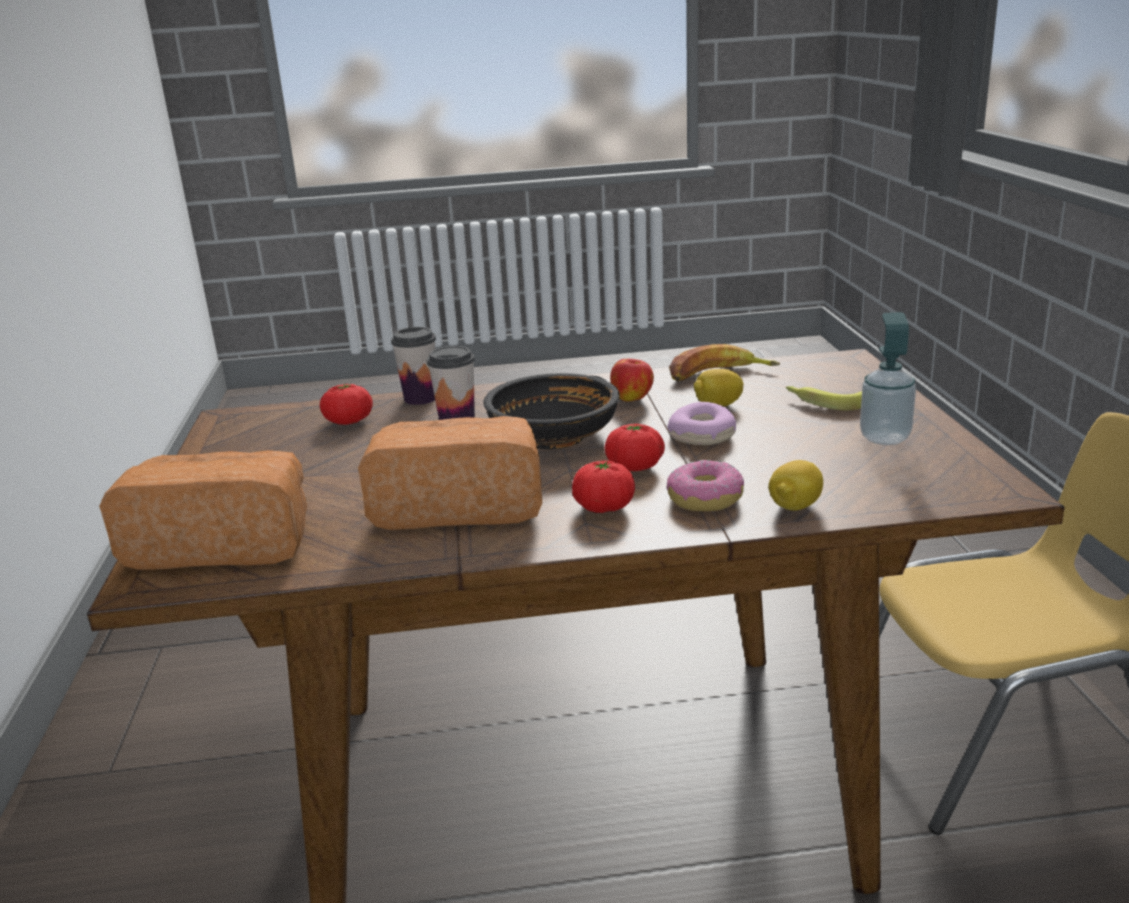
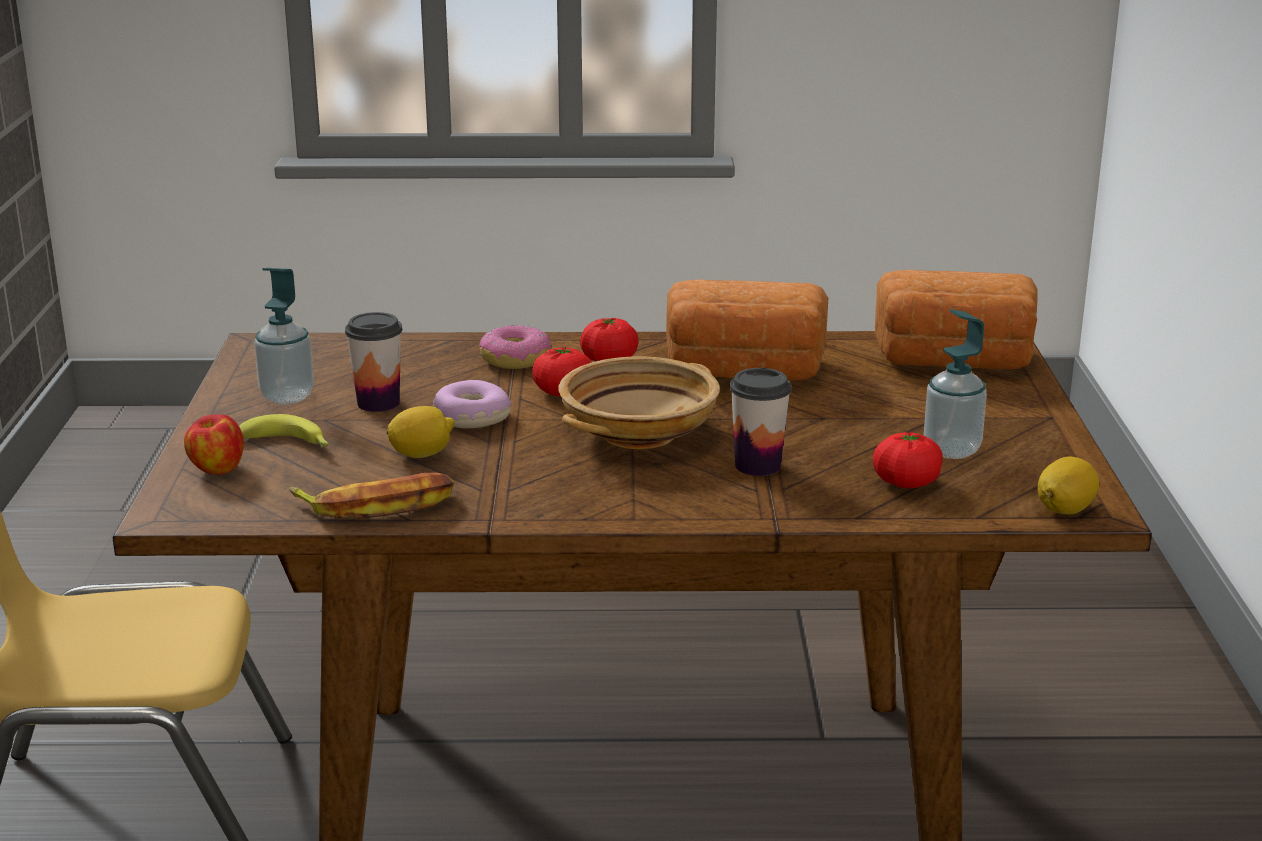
camera: 175 degrees left, 0 degrees up
cup [391,327,436,405] -> cup moved to [345,312,402,412]
black bowl [483,373,620,449] -> beige bowl [559,356,720,449]
apple [610,359,654,402] -> apple moved to [184,414,244,475]
lemon [768,460,823,511] -> lemon moved to [1038,457,1099,515]
none -> soap dispenser [924,309,987,459]

